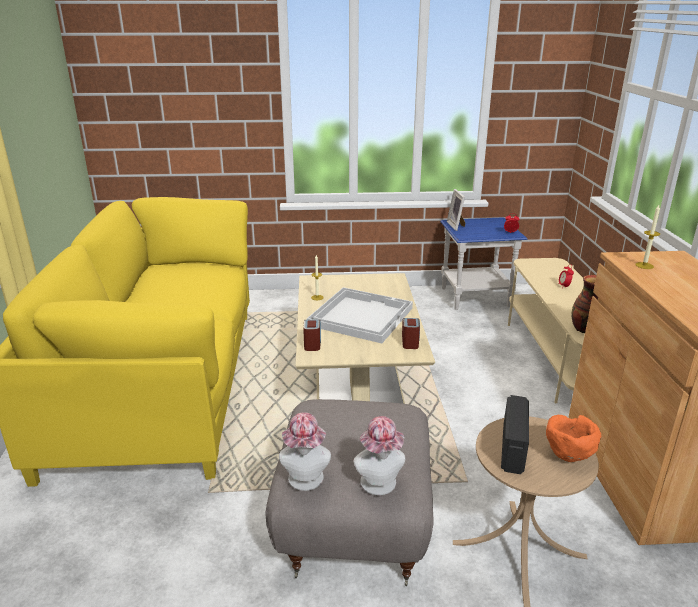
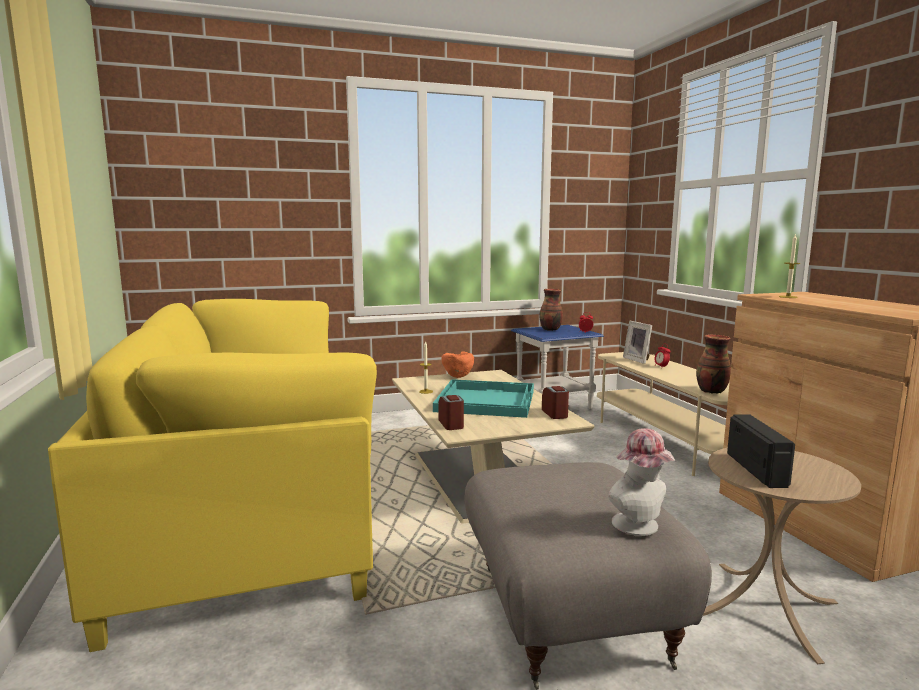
camera: 15 degrees left, 15 degrees down
hat [279,412,331,491] -> none
white tray [307,287,413,343] -> turquoise tray [433,379,534,418]
picture frame [447,189,465,231] -> picture frame moved to [623,321,652,364]
orange bowl [546,415,601,462] -> orange bowl moved to [442,352,474,378]
none -> vase [539,289,563,331]

